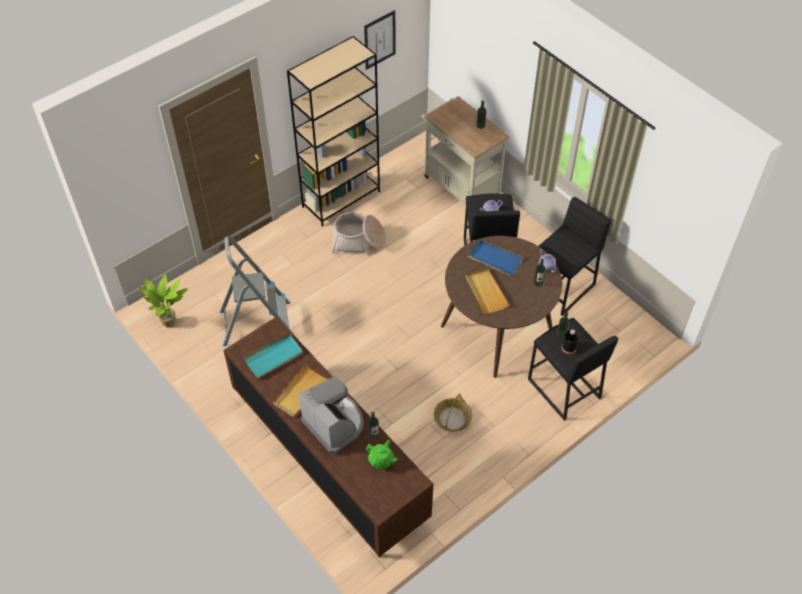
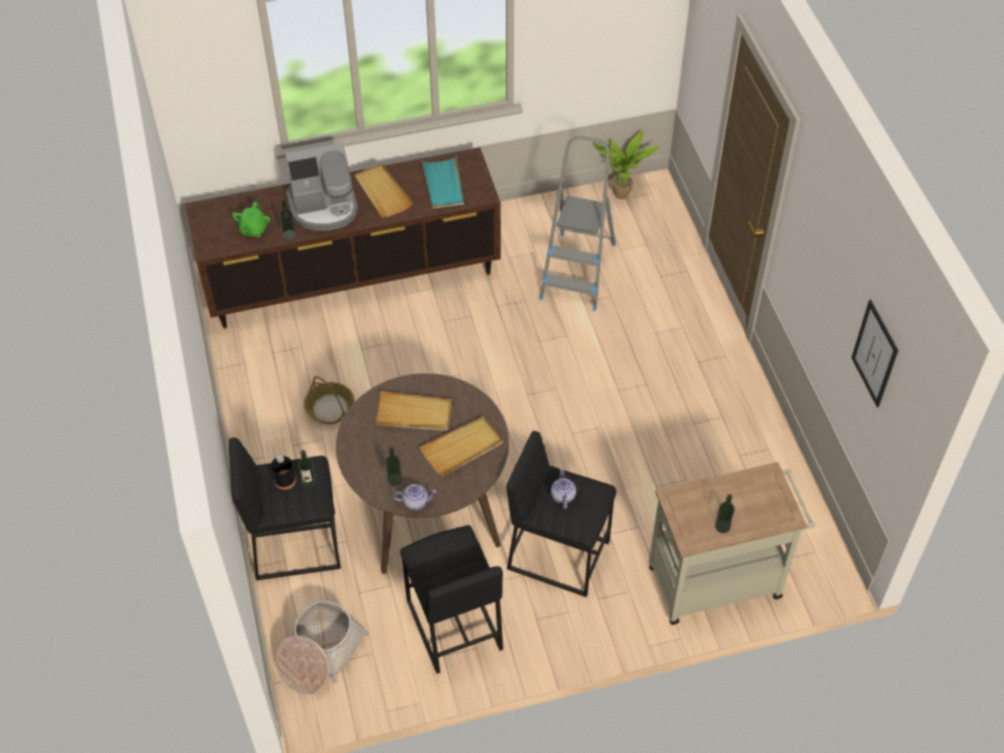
camera: 115 degrees right, 0 degrees up
beige bookcase [287,36,380,227] -> none
basket [331,212,386,256] -> basket moved to [276,600,369,694]
green teapot [366,439,397,469] -> green teapot turned 45 degrees counterclockwise [232,202,270,237]
blue tray [468,239,524,276] -> beige tray [420,416,503,477]

